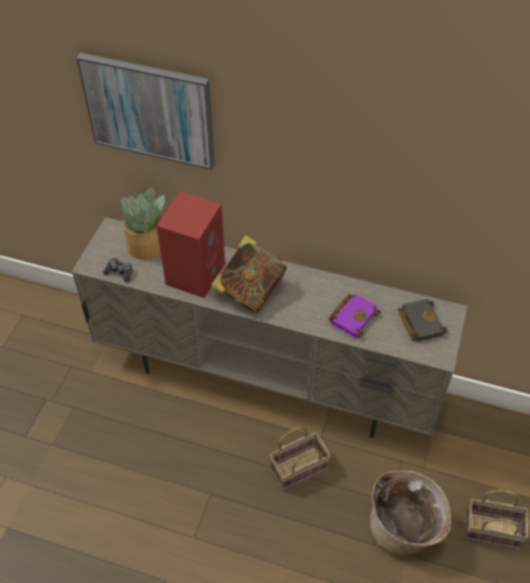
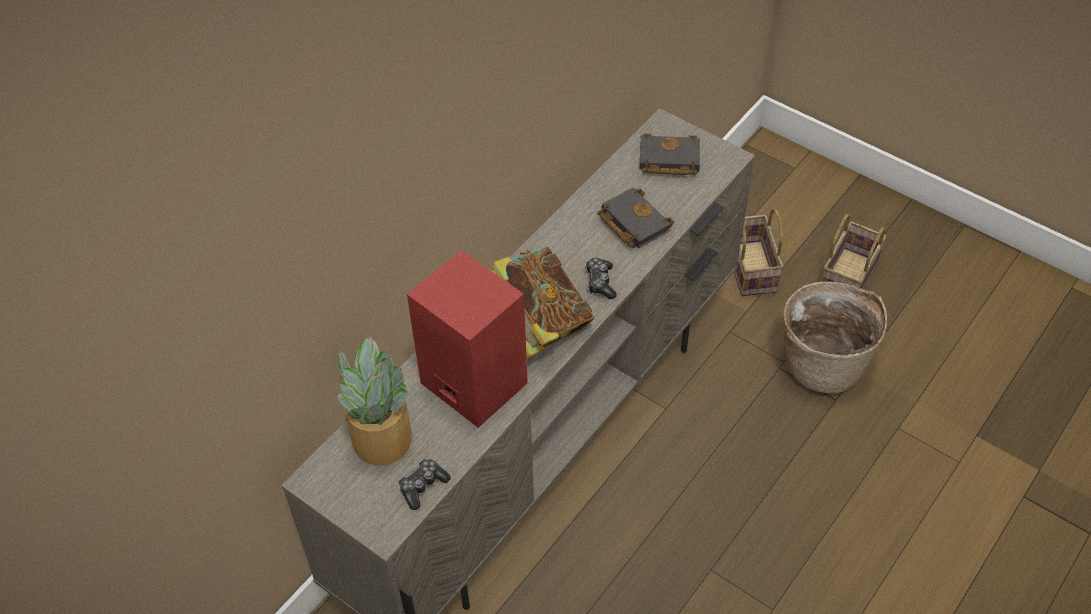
camera: 70 degrees left, 0 degrees up
picture [76,53,215,170] -> none
basket [270,426,331,491] -> basket moved to [734,208,784,296]
purple book [328,294,381,338] -> black book [597,188,674,248]
none -> game controller [585,258,617,299]

